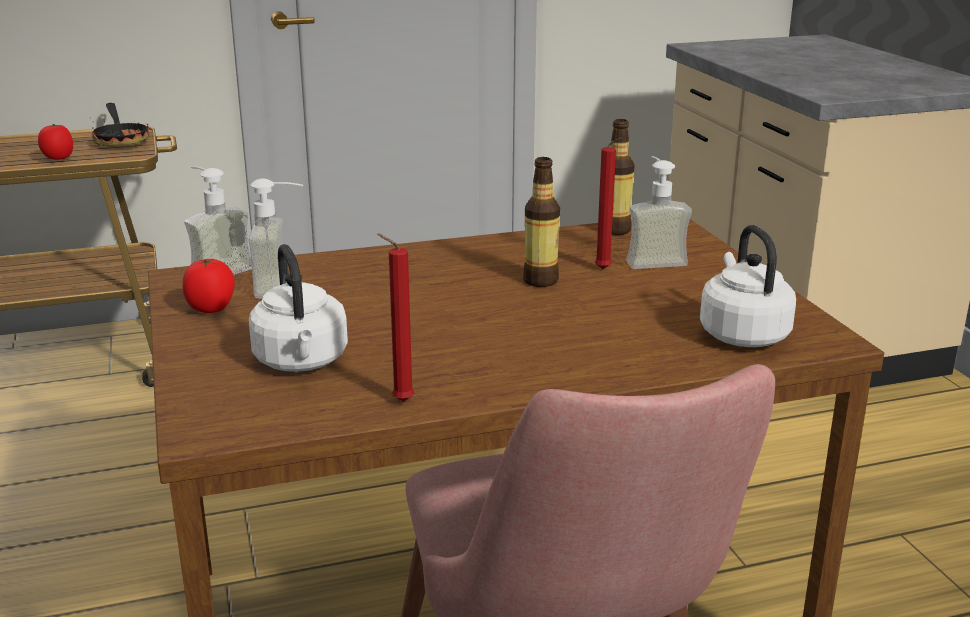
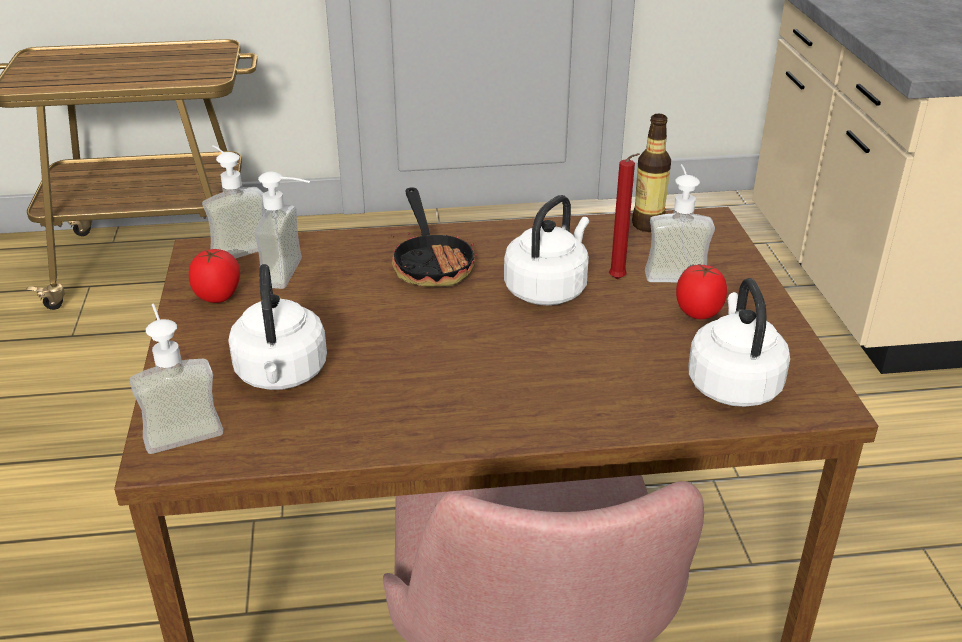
camera: 10 degrees right, 10 degrees up
tomato [38,124,73,160] -> tomato moved to [676,265,727,319]
frying pan [92,103,149,146] -> frying pan moved to [391,187,477,287]
red candle [377,233,414,402] -> none
bottle [523,157,560,287] -> white kettle [504,195,589,305]
none -> soap dispenser [130,303,223,454]

